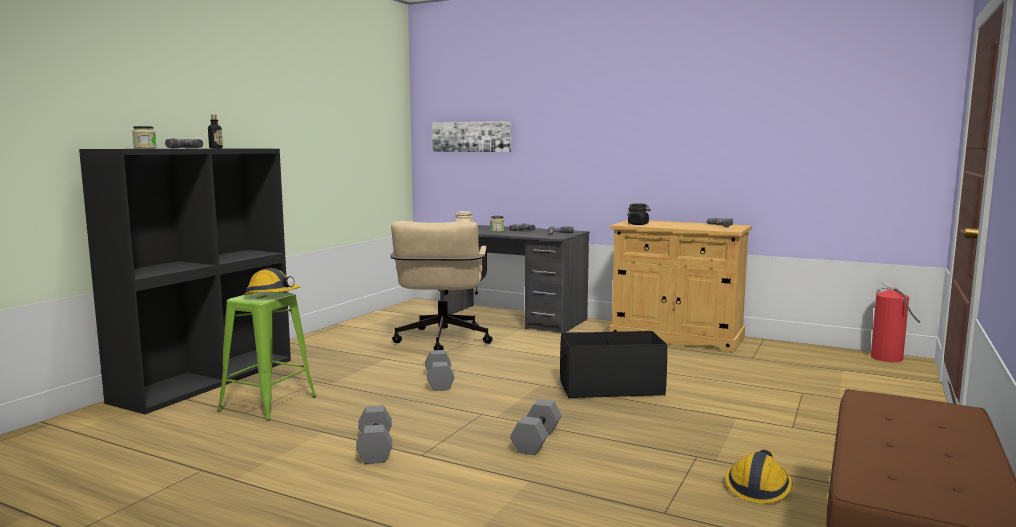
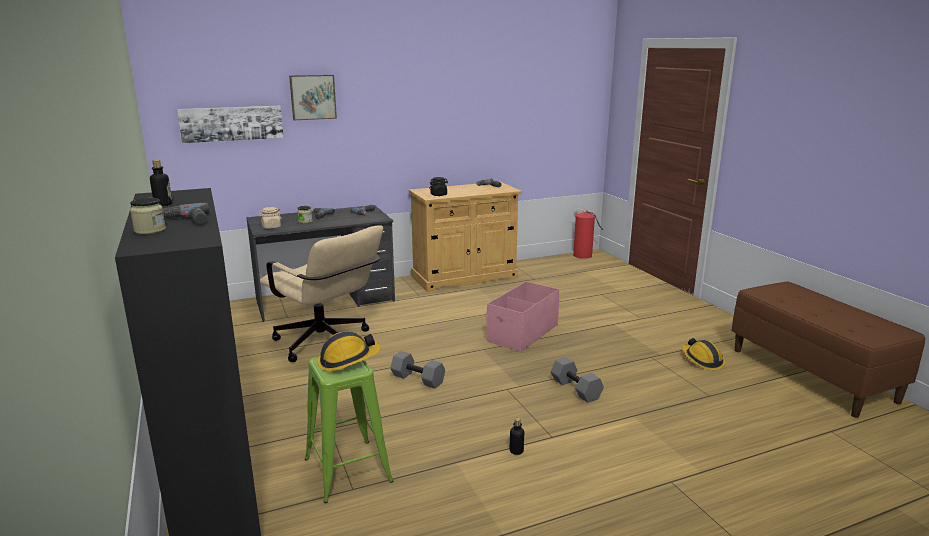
camera: 50 degrees left, 10 degrees up
grey dumbbell [356,405,392,464] -> bottle [510,418,524,455]
black storage box [560,331,668,398] -> pink storage box [486,281,560,352]
none -> picture [289,75,337,120]

